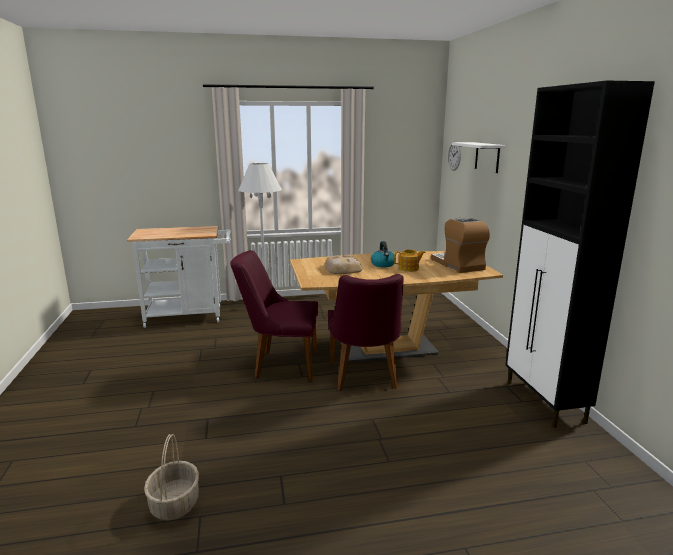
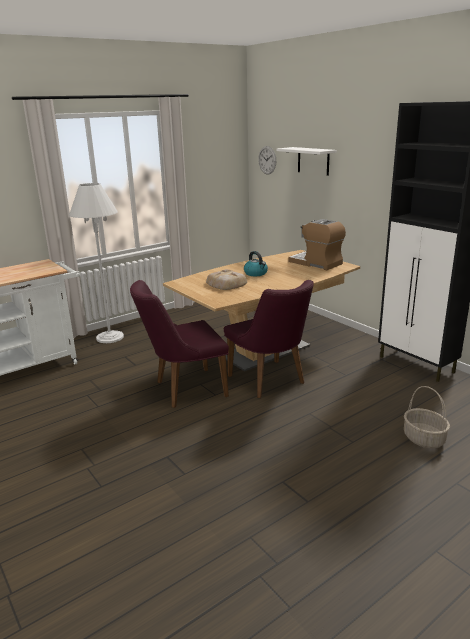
camera: 25 degrees left, 5 degrees up
basket [144,434,199,521] -> basket moved to [404,386,450,448]
teapot [394,250,425,272] -> none

